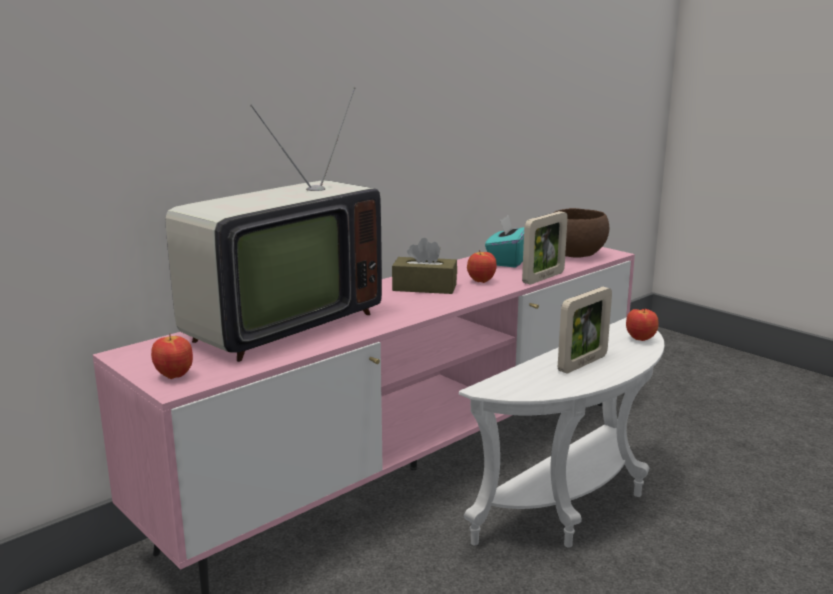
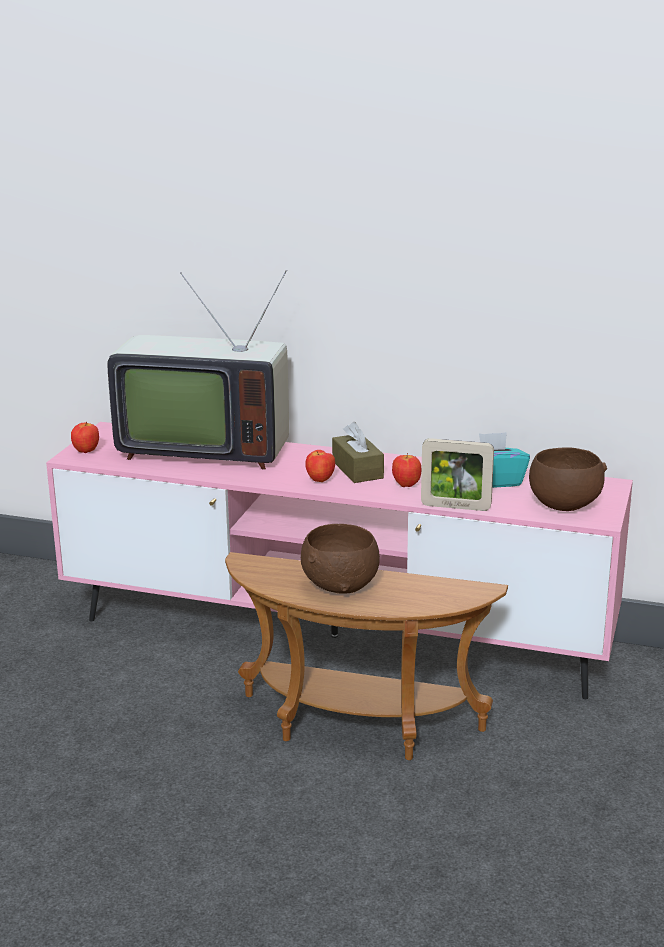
camera: 60 degrees right, 5 degrees up
white side table [459,317,665,548] -> brown side table [225,552,508,760]
picture frame [558,287,612,373] -> brown bowl [301,524,380,594]
apple [626,309,659,341] -> apple moved to [305,450,335,482]

